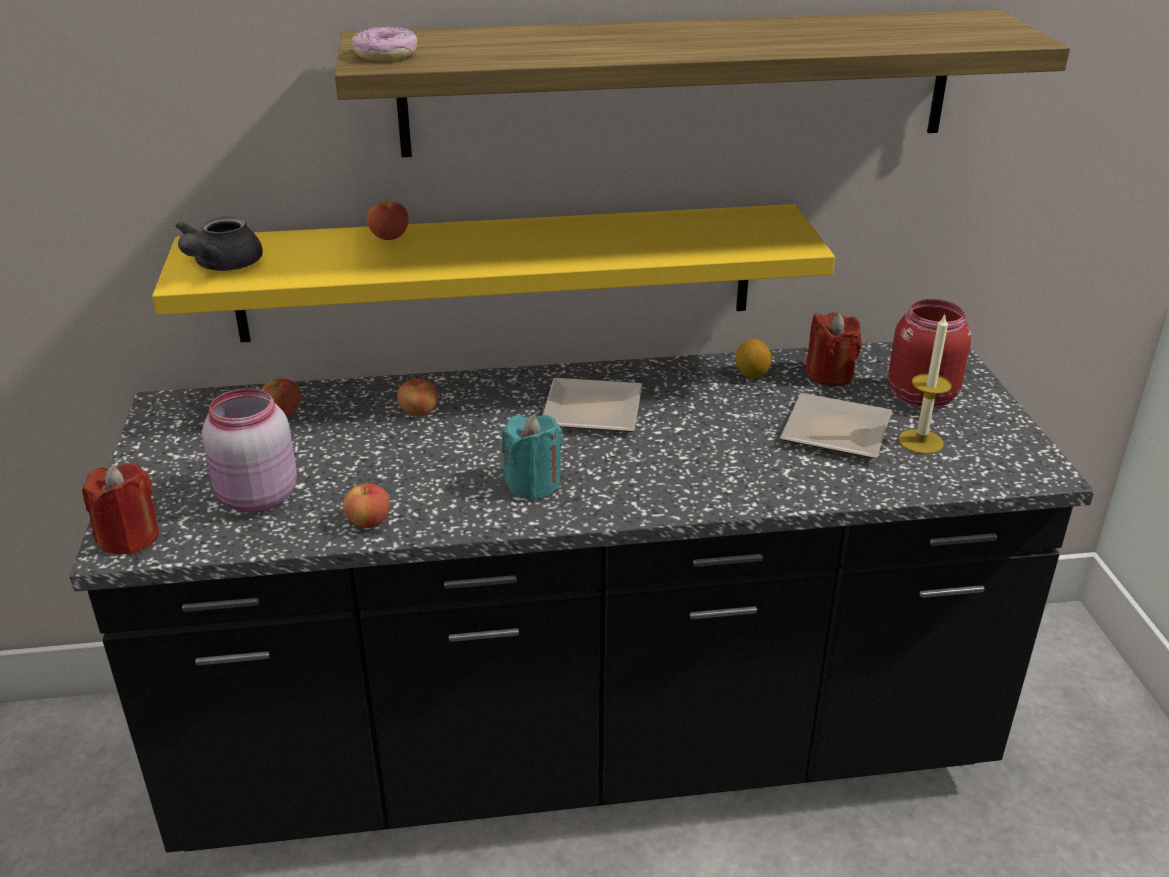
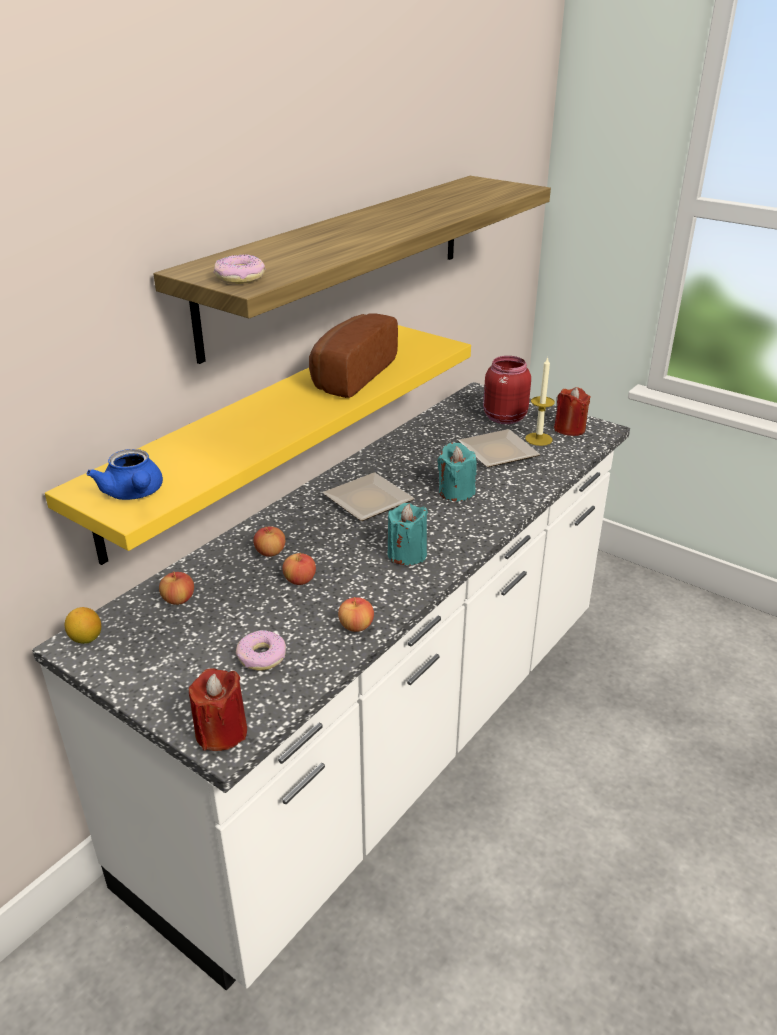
camera: 45 degrees left, 0 degrees up
black counter [70,342,1094,853] -> white counter [32,382,630,991]
grey teapot [176,216,263,271] -> blue teapot [87,449,163,500]
pink jar [202,388,297,513] -> donut [236,630,286,670]
apple [367,198,409,240] -> apple moved to [282,553,316,585]
lemon [735,339,771,378] -> lemon moved to [65,607,101,644]
red candle [805,312,862,386] -> red candle moved to [554,387,591,436]
none -> bread [309,314,398,398]
none -> turquoise candle [438,443,477,502]

